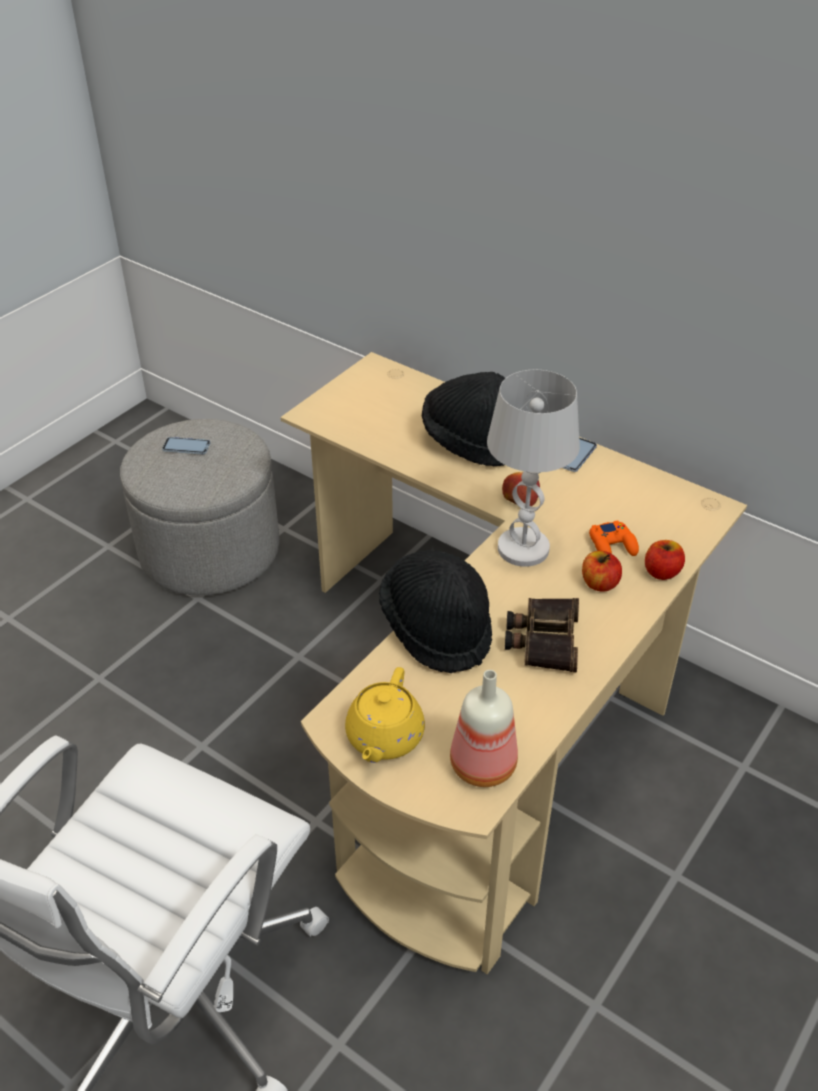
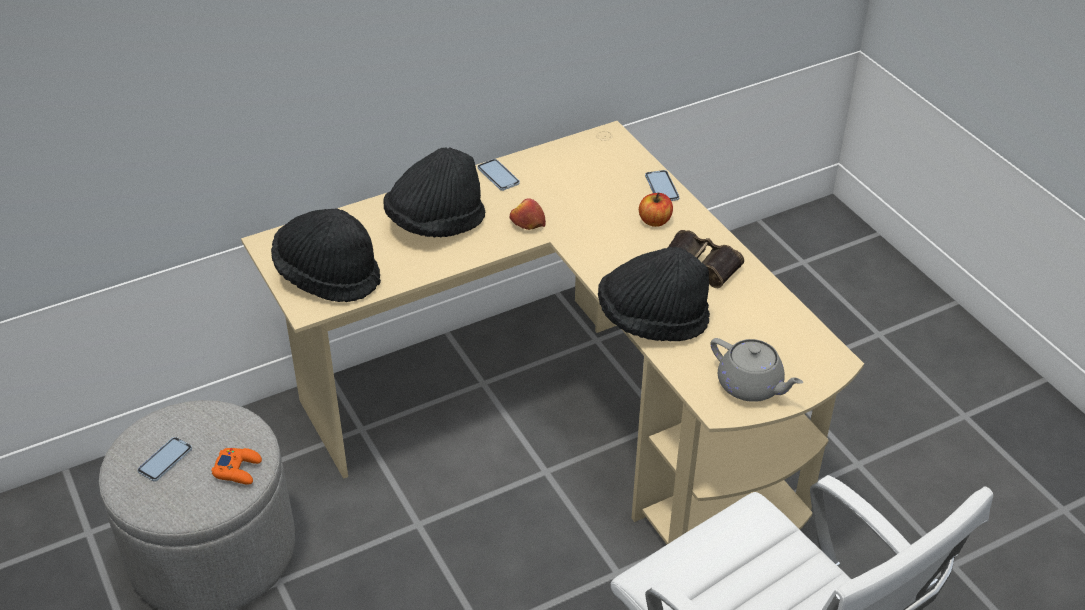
camera: 65 degrees left, 0 degrees up
yellow teapot [345,667,425,763] -> grey teapot [711,338,803,402]
bottle [450,670,518,787] -> none
white table lamp [487,370,580,567] -> none
orange game controller [589,520,639,556] -> orange game controller moved to [211,448,262,485]
apple [645,540,685,580] -> phone [645,170,679,201]
none -> black hat [271,209,381,302]

